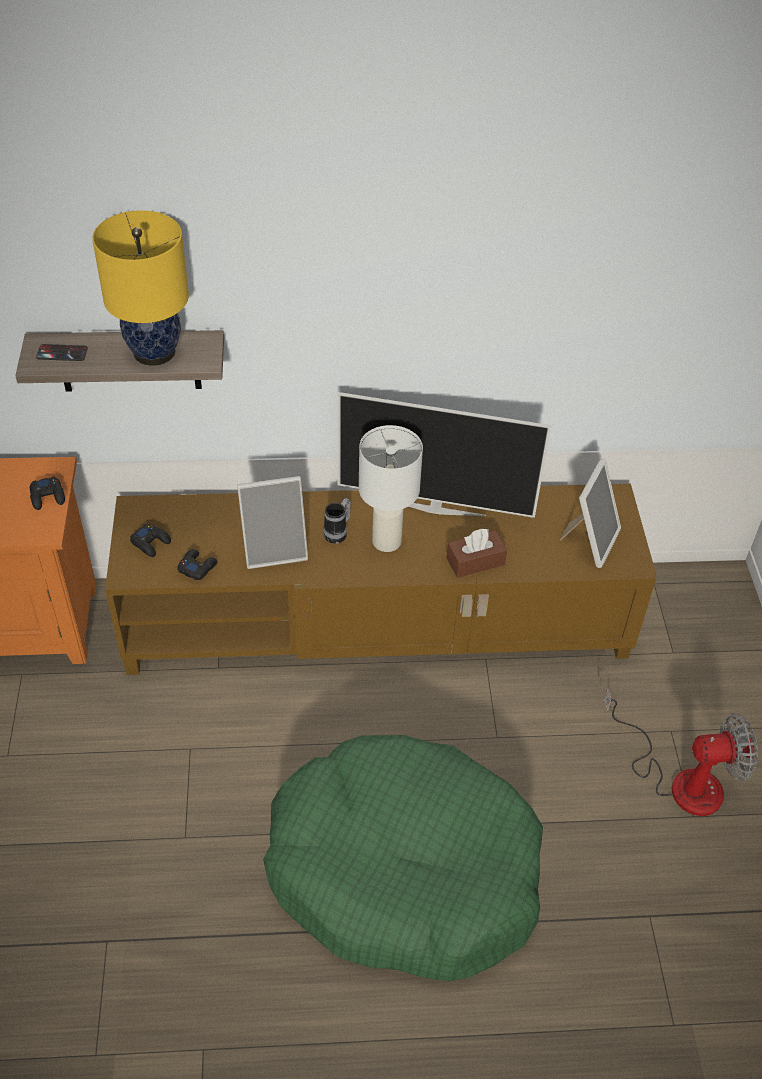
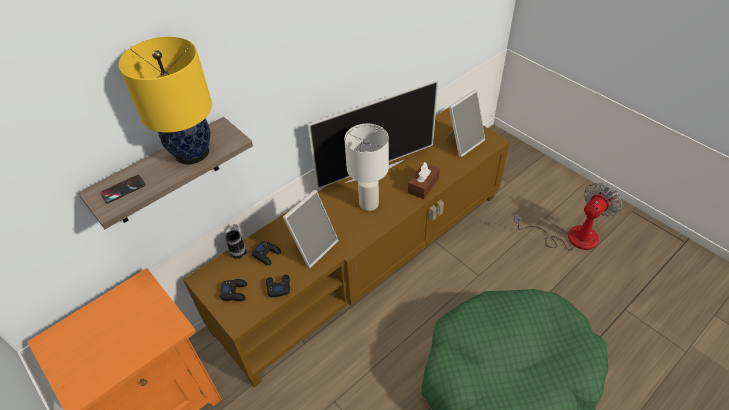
camera: 35 degrees left, 0 degrees up
black game controller [30,476,65,510] -> black game controller moved to [252,241,281,265]
mug [323,498,351,544] -> mug moved to [226,224,246,259]
picture frame [560,459,621,568] -> picture frame turned 60 degrees clockwise [445,90,485,157]

